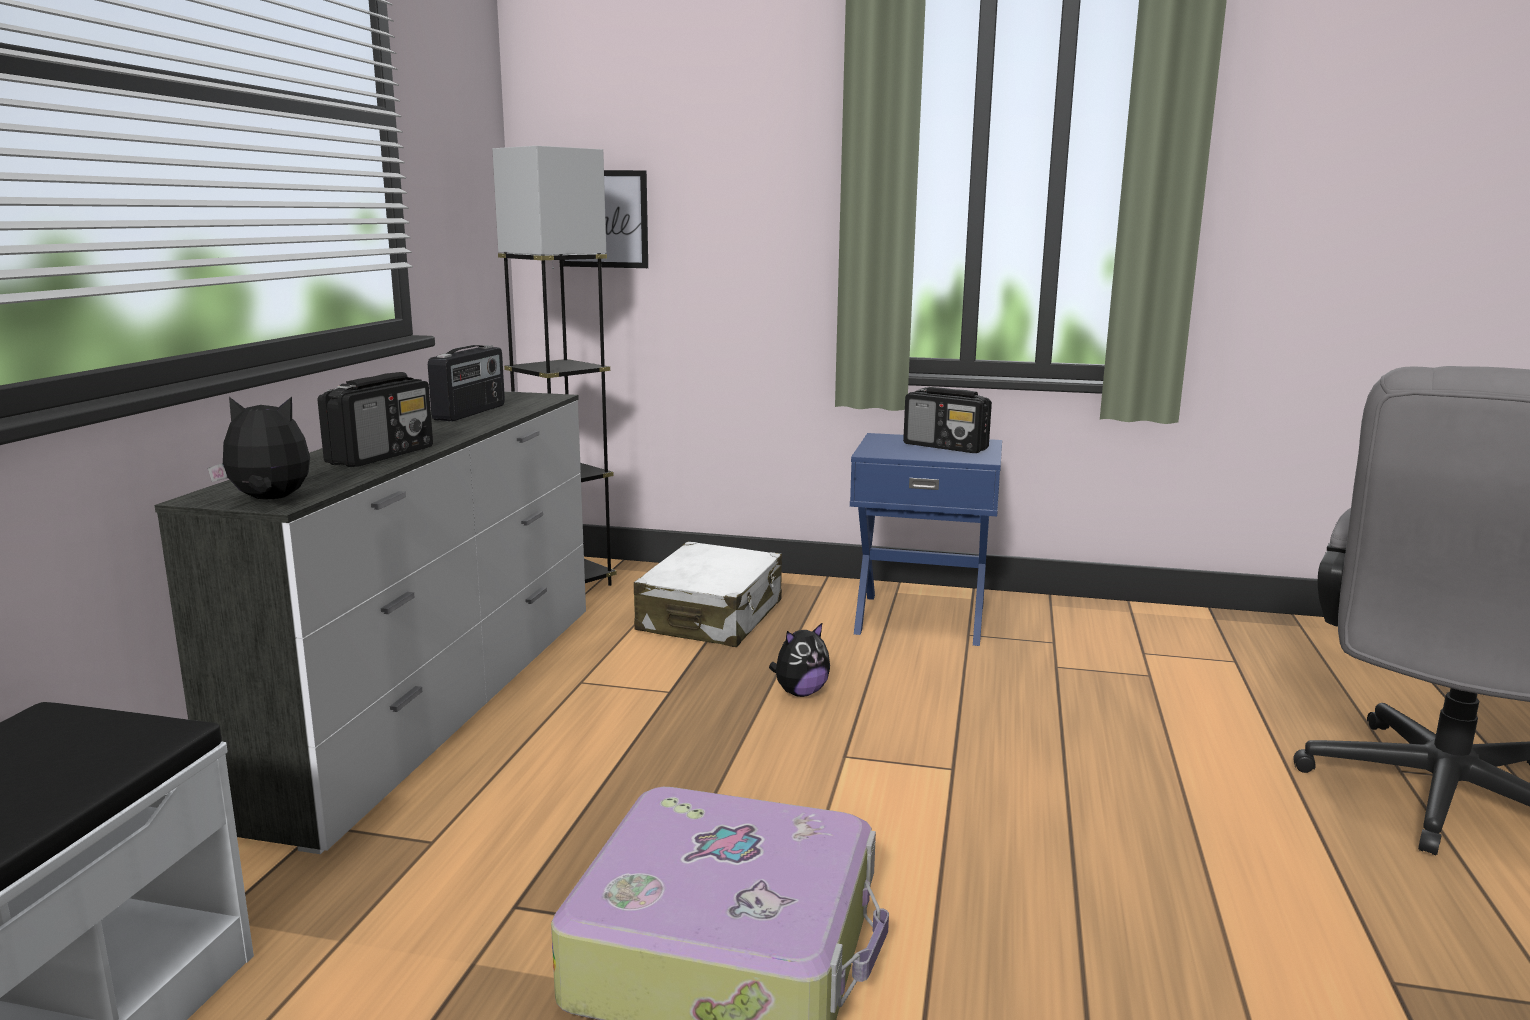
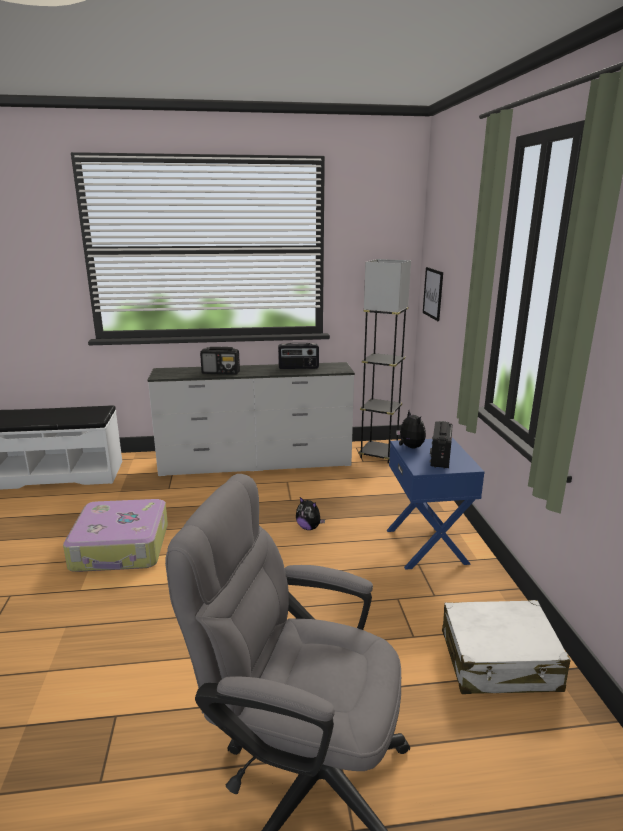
camera: 70 degrees right, 5 degrees up
plush toy [208,397,310,499] -> plush toy moved to [396,410,426,448]
white suitcase [634,542,782,647] -> white suitcase moved to [442,600,571,694]

